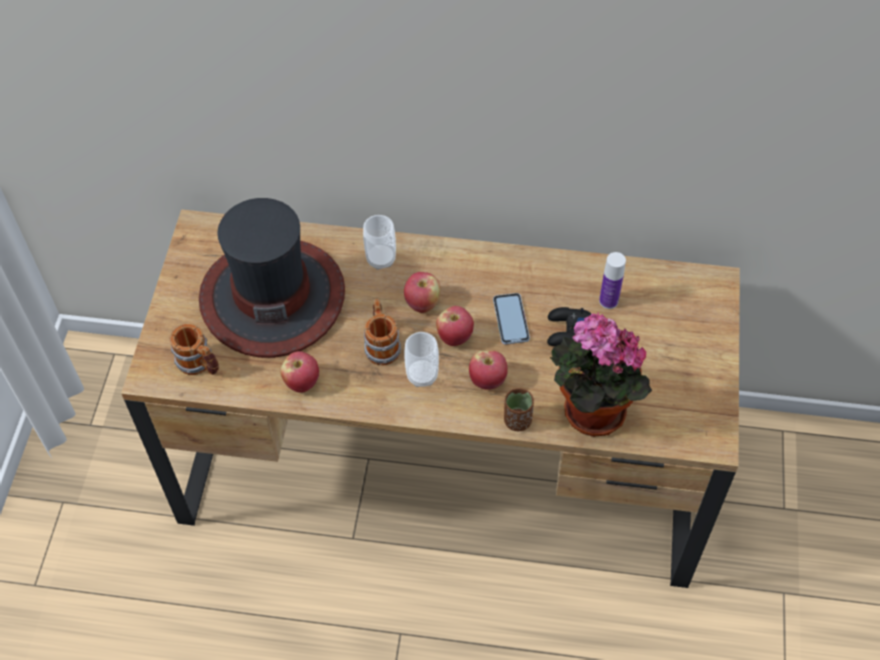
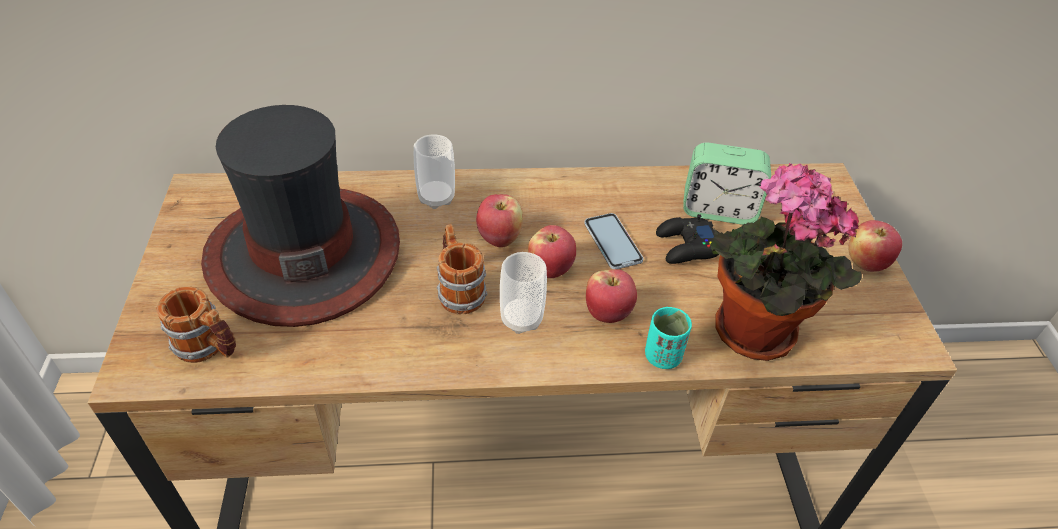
camera: 15 degrees left, 10 degrees down
apple [280,351,319,393] -> apple moved to [849,220,902,272]
brown cup [504,388,534,431] -> turquoise cup [645,307,692,369]
bottle [599,252,626,309] -> alarm clock [683,142,771,225]

